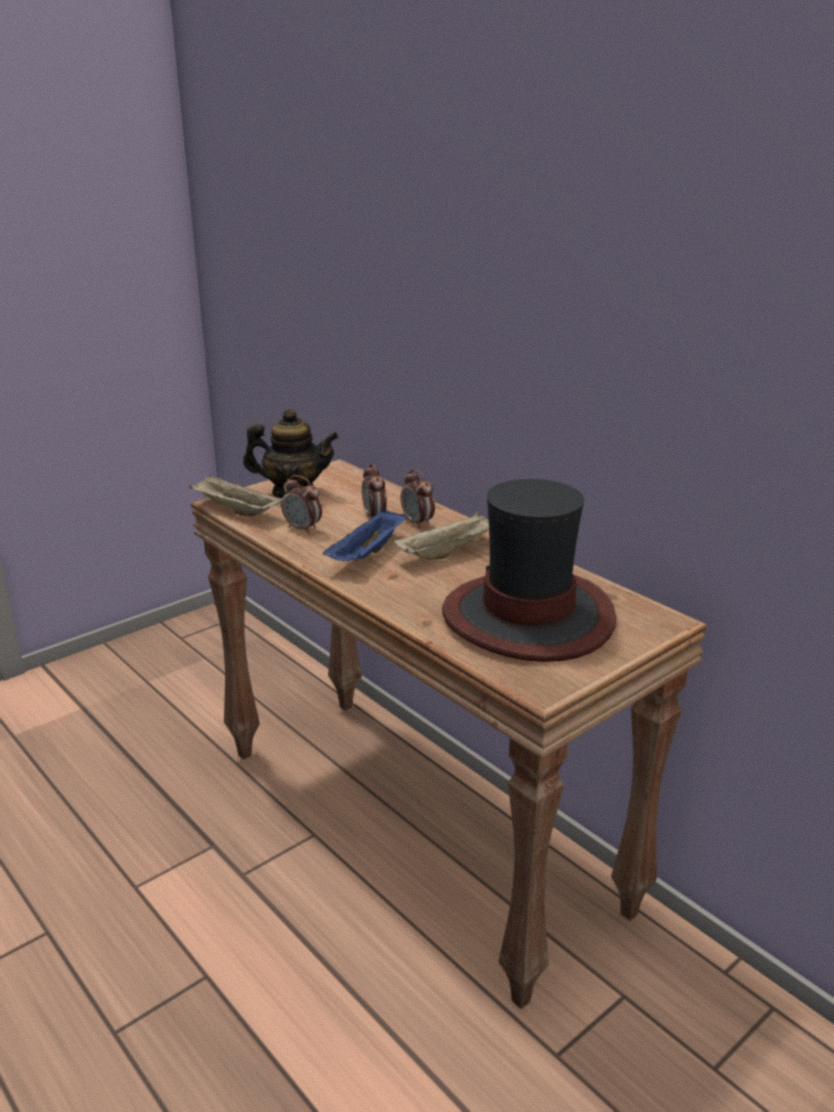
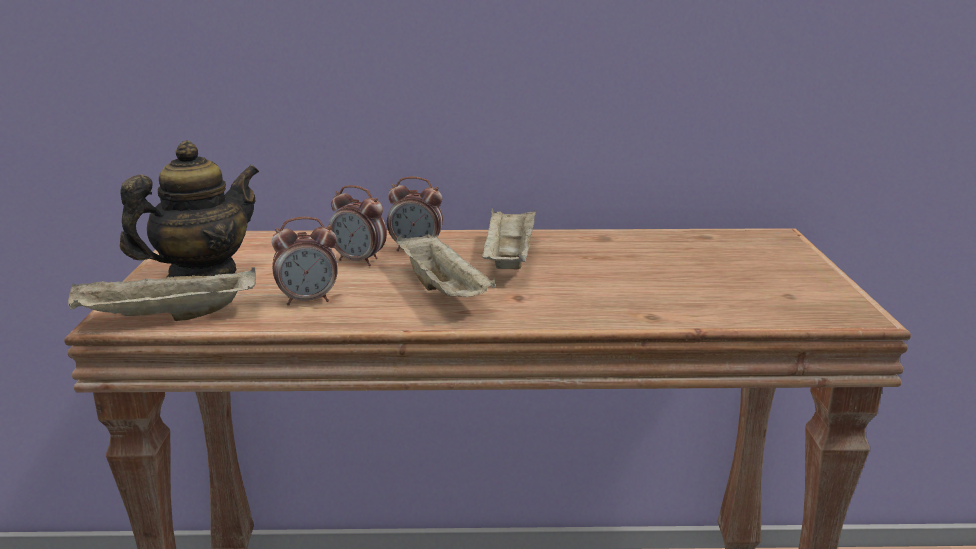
camera: 50 degrees left, 5 degrees down
blue tray [323,508,407,561] -> beige tray [396,234,496,297]
hat [442,479,616,662] -> none

